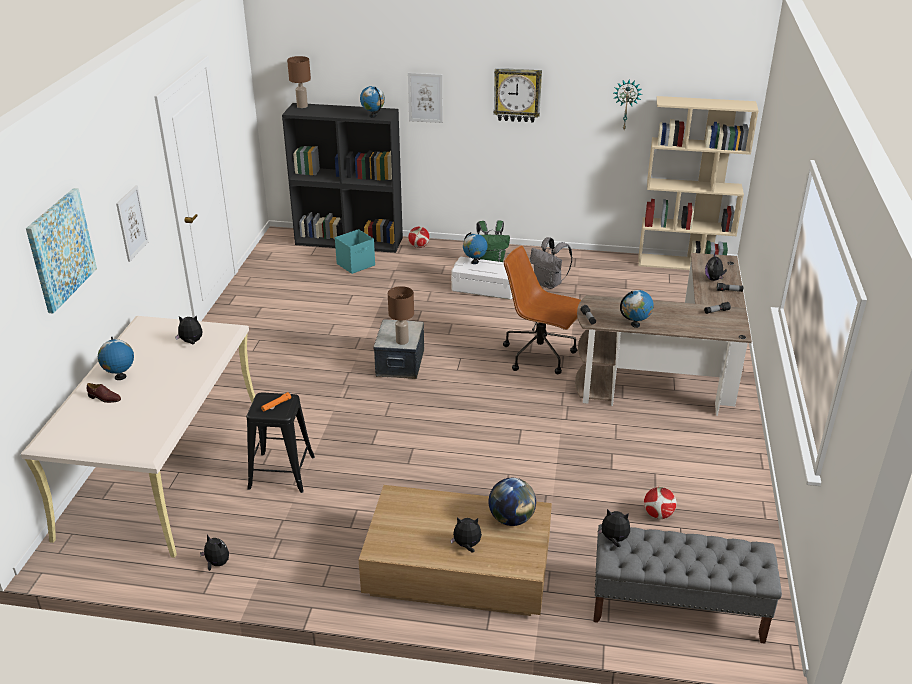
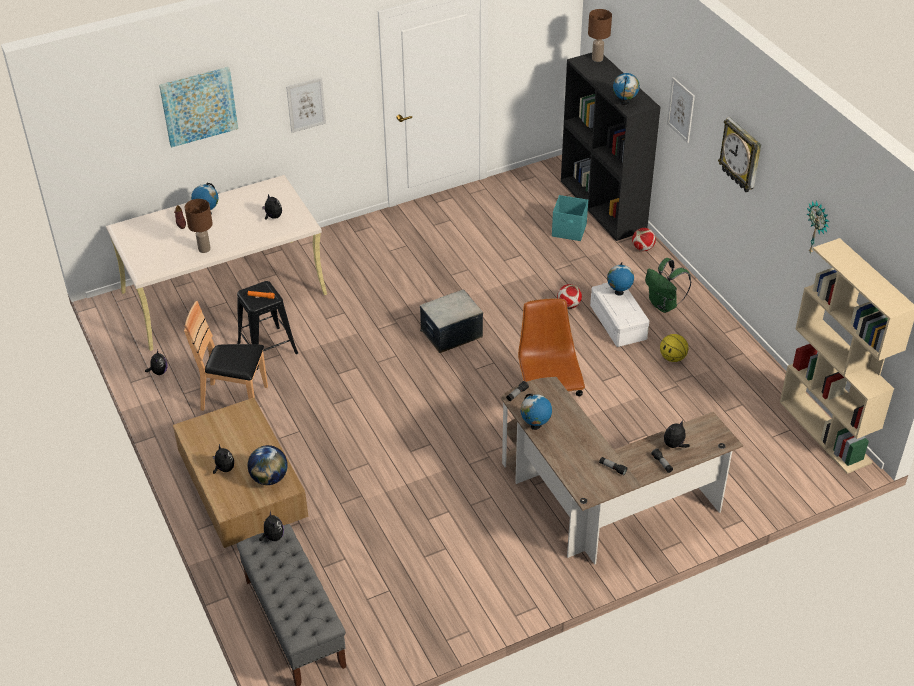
camera: 55 degrees right, 10 degrees up
brown table lamp [388,286,414,345] -> brown table lamp moved to [185,199,213,253]
grey backpack [530,237,572,289] -> basketball [660,334,689,362]
football [644,487,677,519] -> football moved to [557,284,582,309]
none -> brown chair [184,301,268,411]

